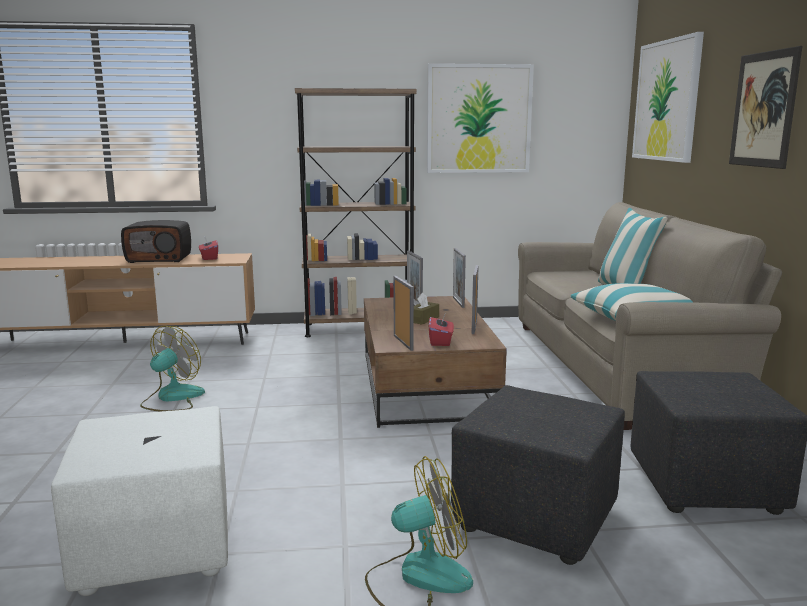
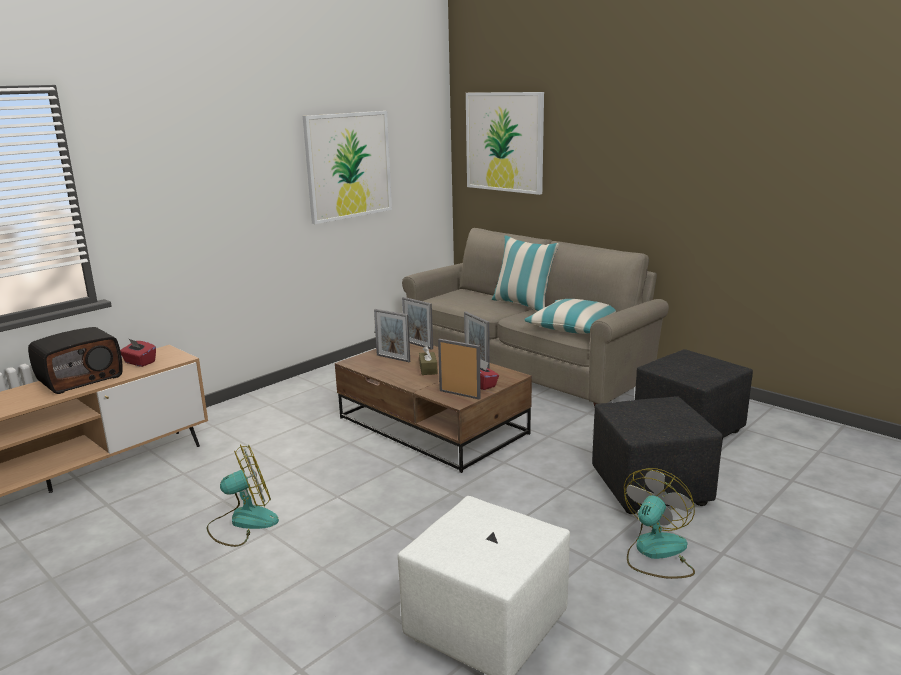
camera: 40 degrees left, 5 degrees up
fan [140,326,205,412] -> fan turned 75 degrees clockwise [207,444,279,547]
brown bookcase [295,88,417,337] -> none
picture [729,46,802,169] -> none

